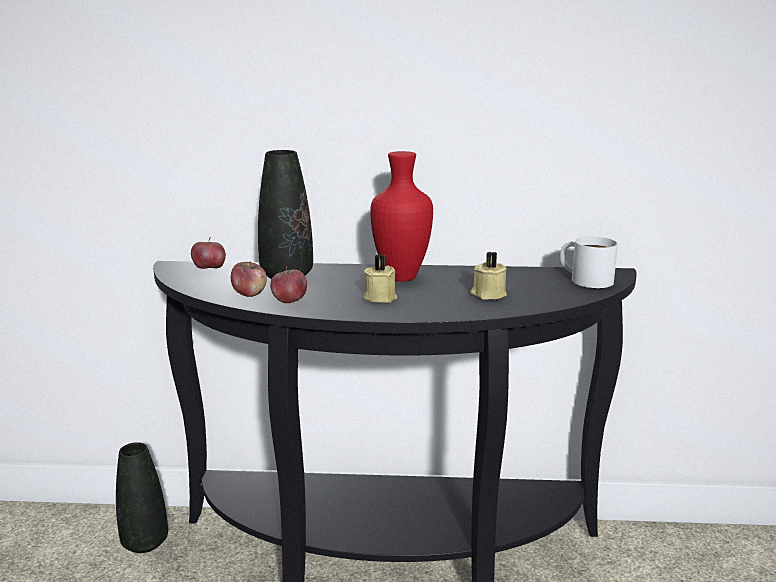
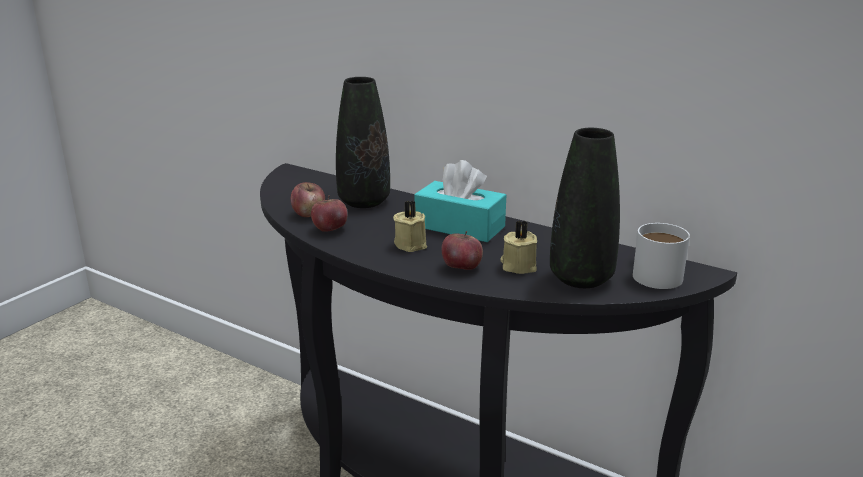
camera: 30 degrees right, 5 degrees up
black vase [116,442,168,553] -> black vase moved to [550,128,620,288]
apple [191,237,226,269] -> apple moved to [441,231,483,270]
red vase [370,151,433,282] -> turquoise tissue box [414,160,506,242]

